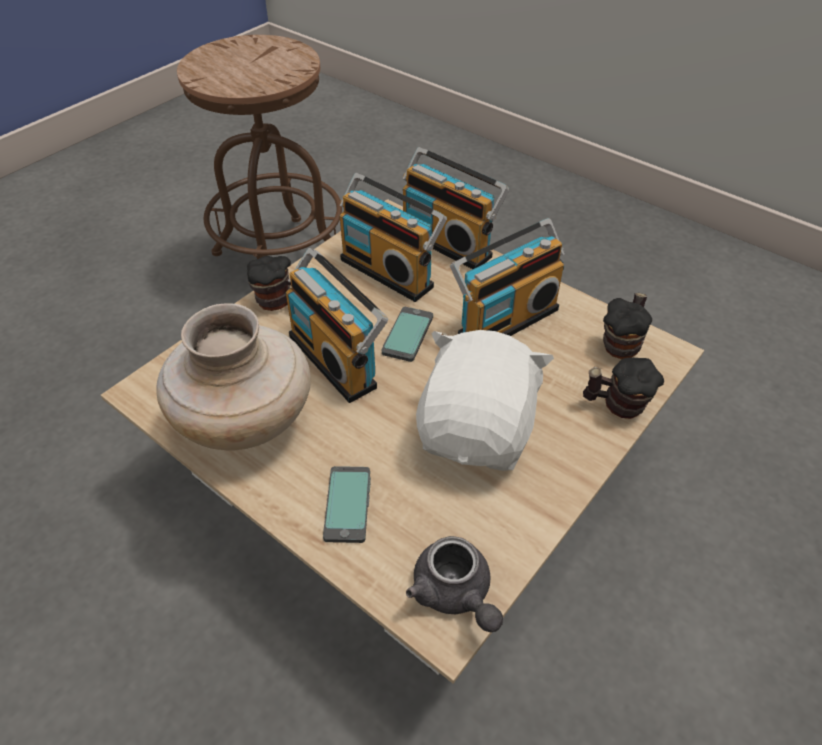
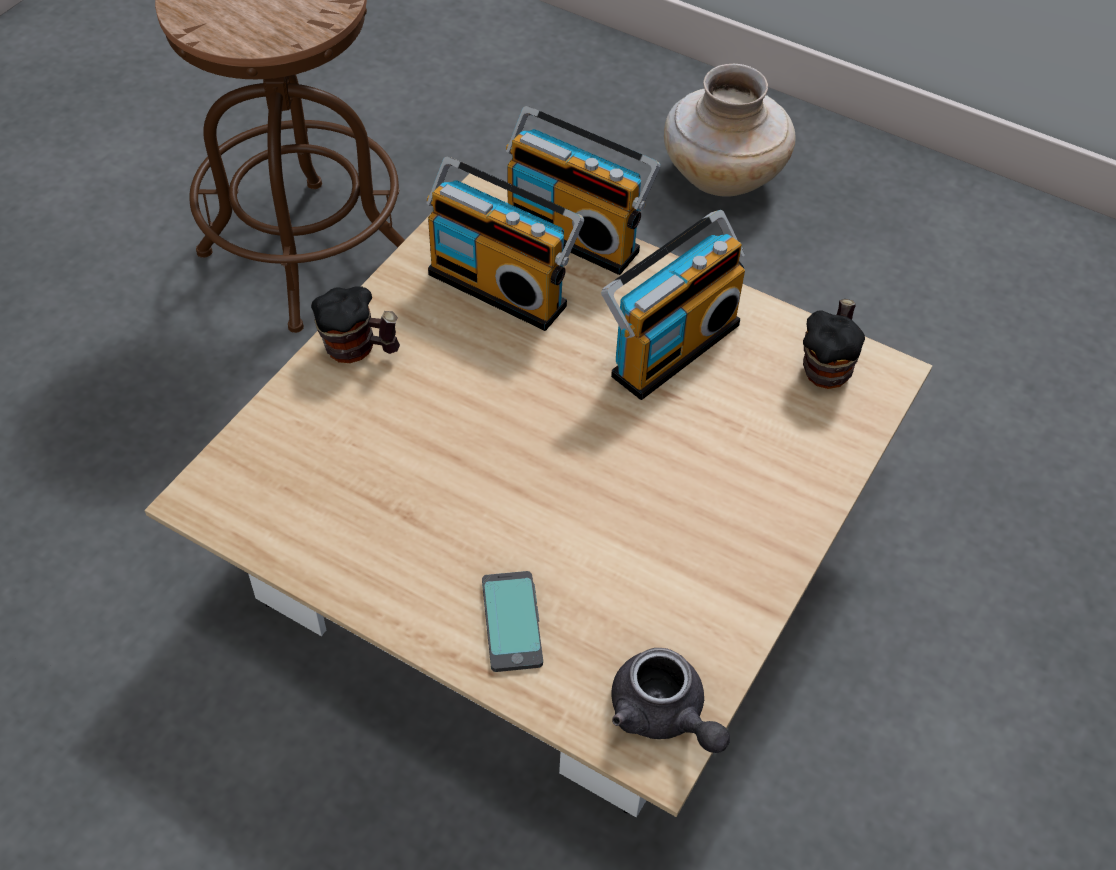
camera: 10 degrees left, 5 degrees up
beige vase [157,303,311,451] -> beige vase moved to [664,64,796,197]
radio [286,248,388,403] -> none
phone [382,307,433,362] -> none
white plush toy [416,330,554,471] -> none
mug [583,357,664,419] -> none

